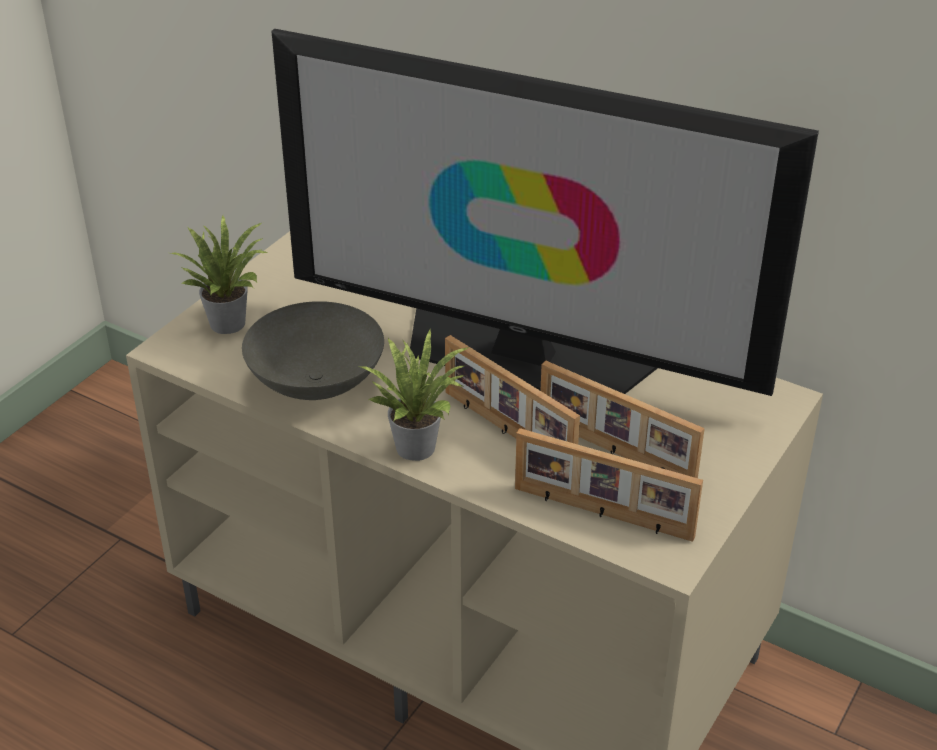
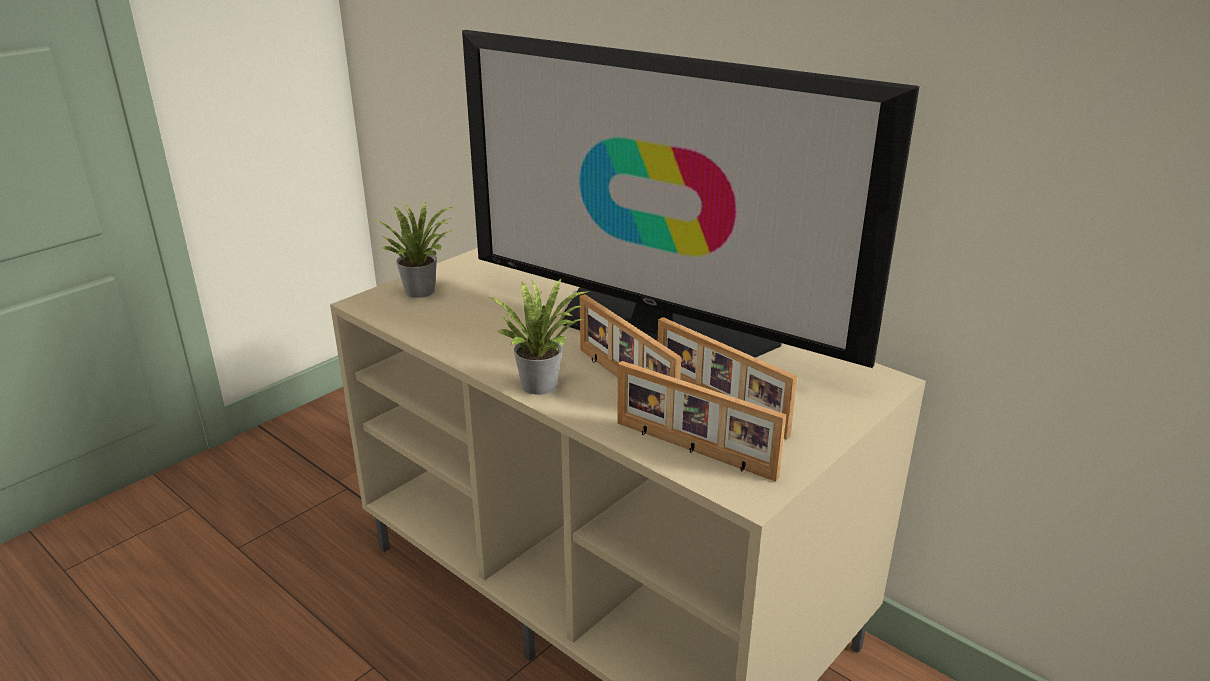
camera: 10 degrees right, 10 degrees down
grey bowl [242,301,384,400] -> none

